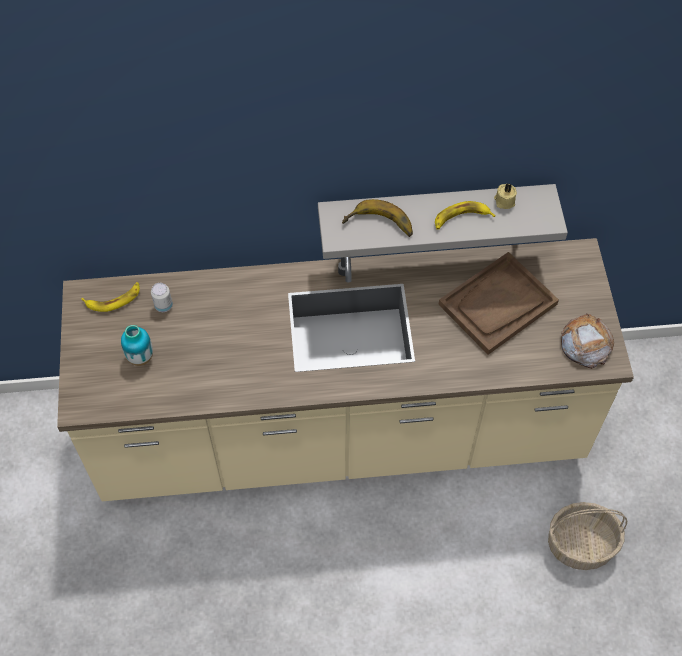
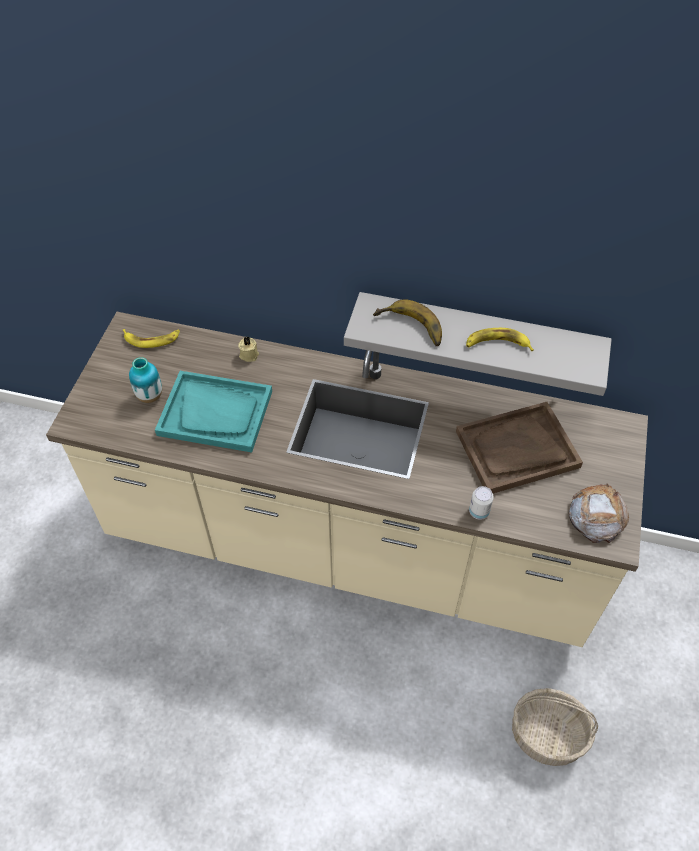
camera: 20 degrees right, 5 degrees down
can [151,283,173,312] -> can moved to [469,486,494,520]
beige candle [494,183,517,209] -> beige candle moved to [238,337,259,362]
none -> turquoise tray [155,371,272,452]

